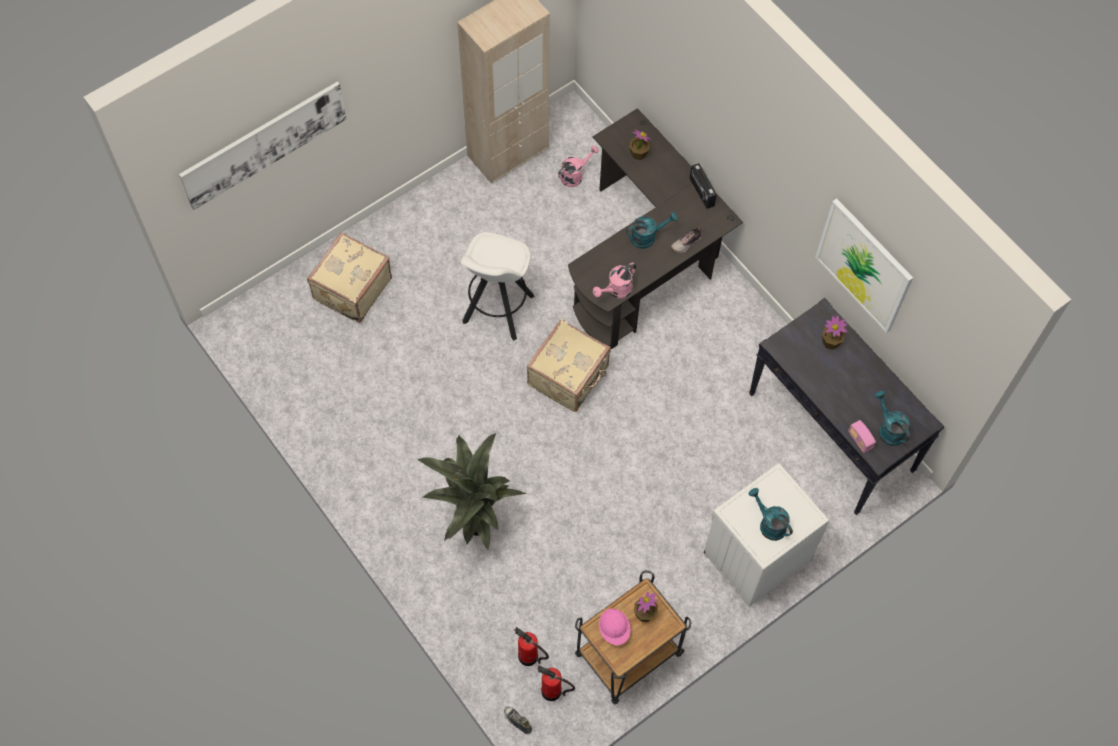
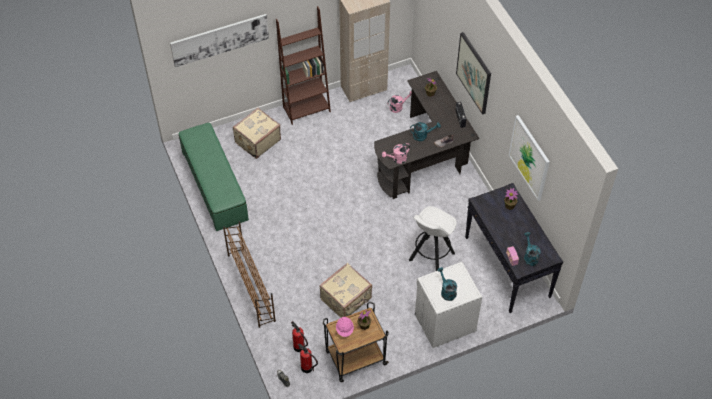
camera: 15 degrees right, 10 degrees down
potted plant [417,433,527,550] -> none
white stool [460,232,535,341] -> white stool moved to [409,206,457,271]
beige suitcase [526,319,611,412] -> beige suitcase moved to [319,263,372,318]
none -> green bench [178,123,249,231]
none -> brown shoe rack [223,221,276,328]
none -> brown bookcase [276,6,331,125]
none -> picture [456,32,491,115]

